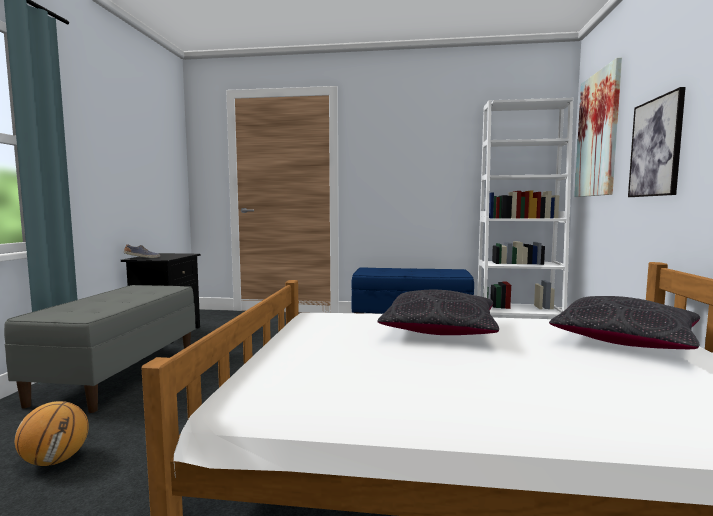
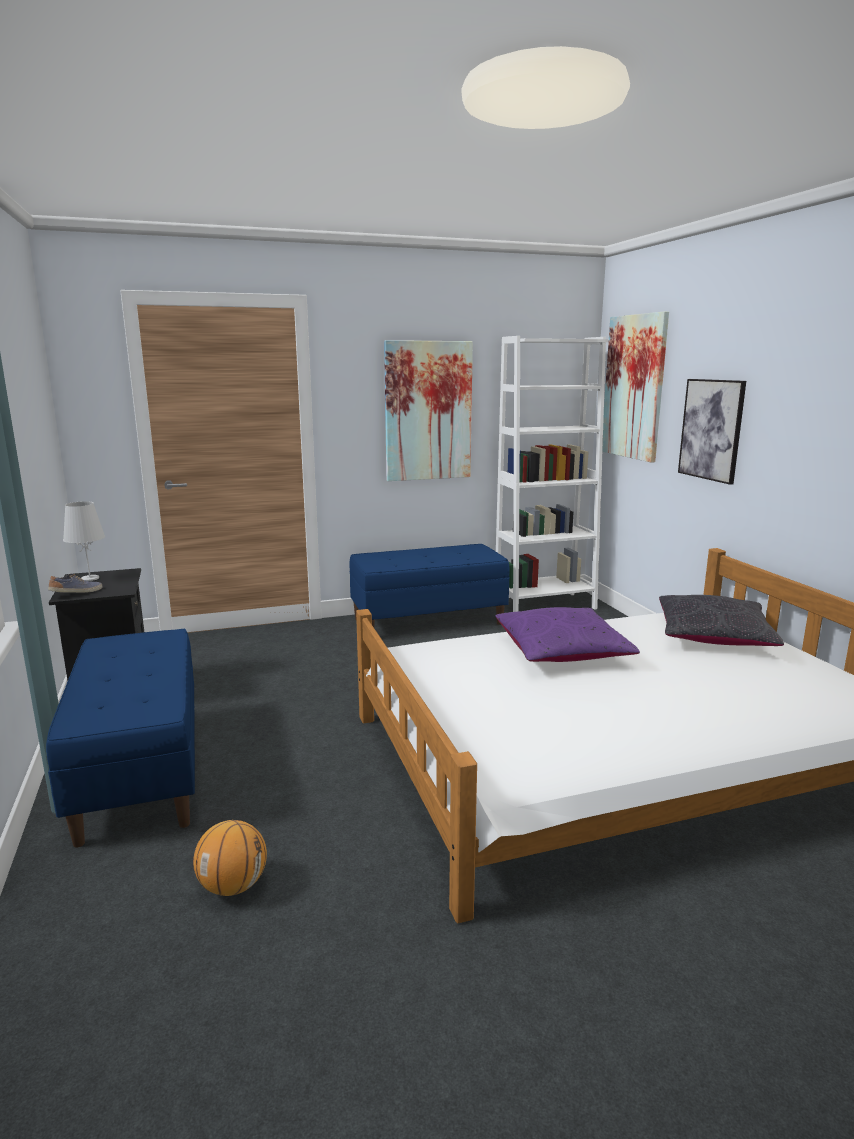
camera: 25 degrees left, 10 degrees up
grey bench [4,285,196,413] -> blue bench [46,629,195,848]
black pillow [377,290,499,335] -> purple pillow [495,607,640,662]
none -> white table lamp [63,501,105,581]
none -> picture [384,340,473,481]

